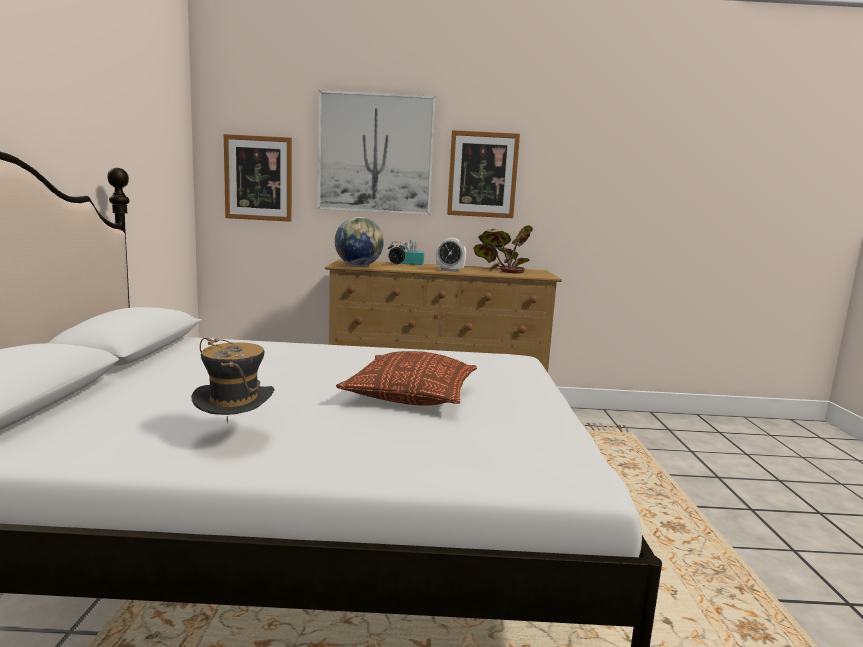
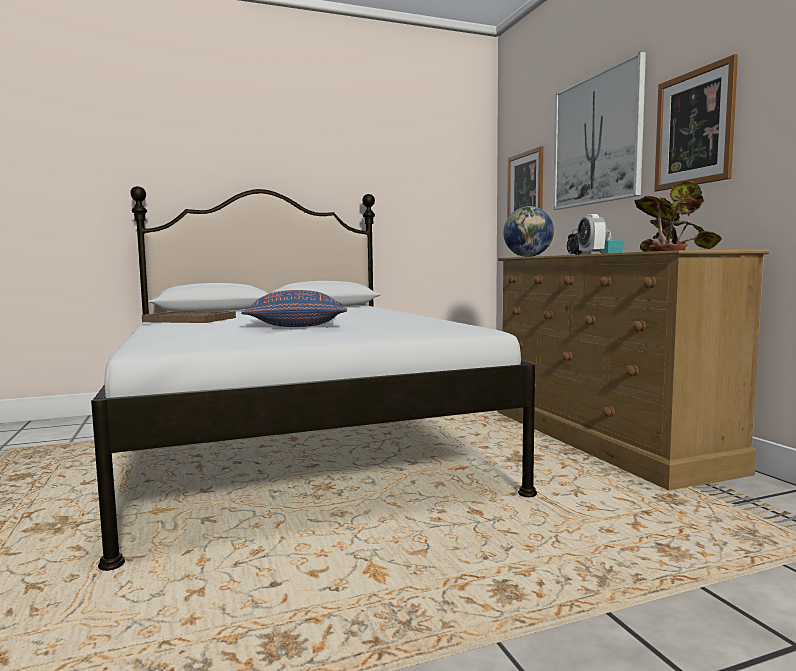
camera: 70 degrees right, 5 degrees down
hat [191,338,274,423] -> brown tray [142,311,236,323]
brown pillow [336,351,477,406] -> blue pillow [241,290,347,327]

